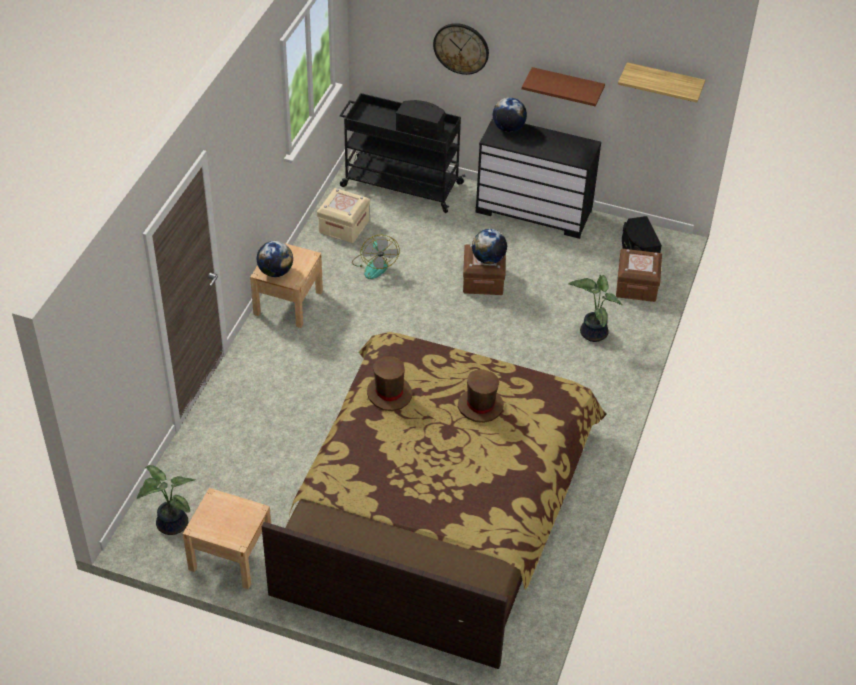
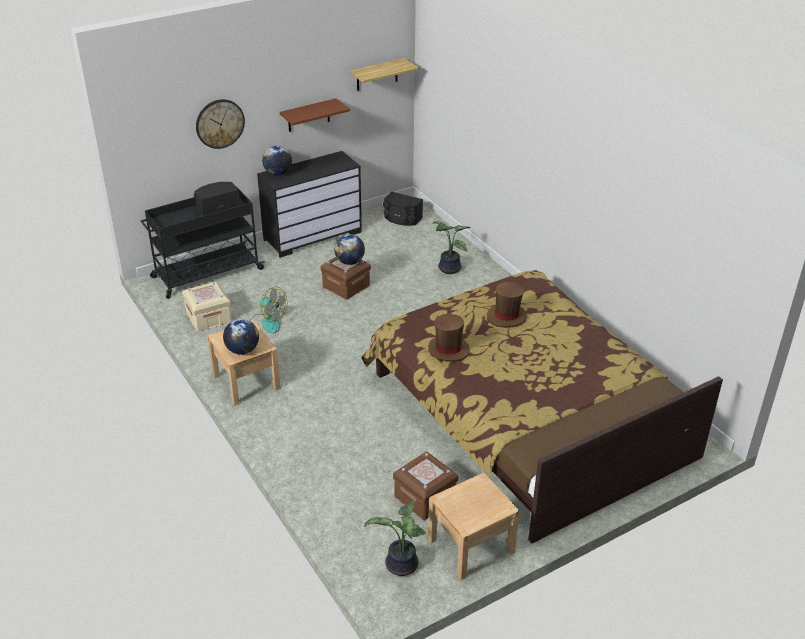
camera: 50 degrees left, 10 degrees down
brown storage box [616,249,662,302] -> brown storage box moved to [393,451,458,520]

